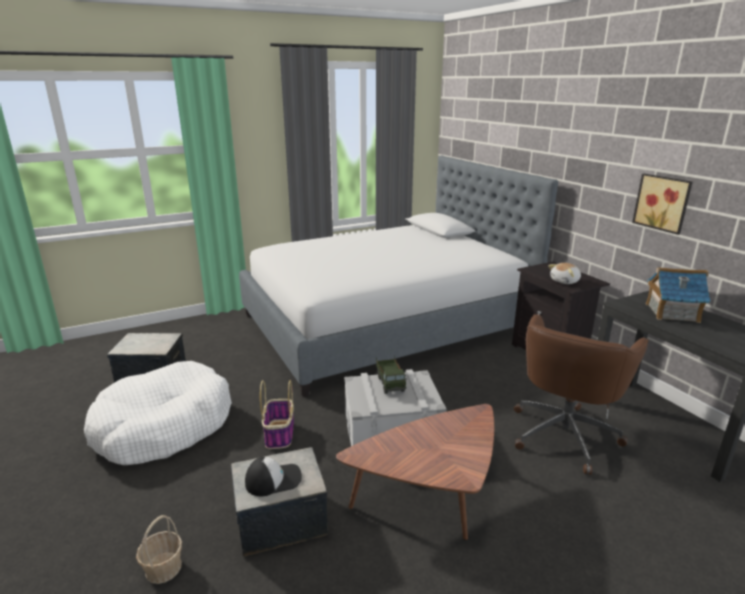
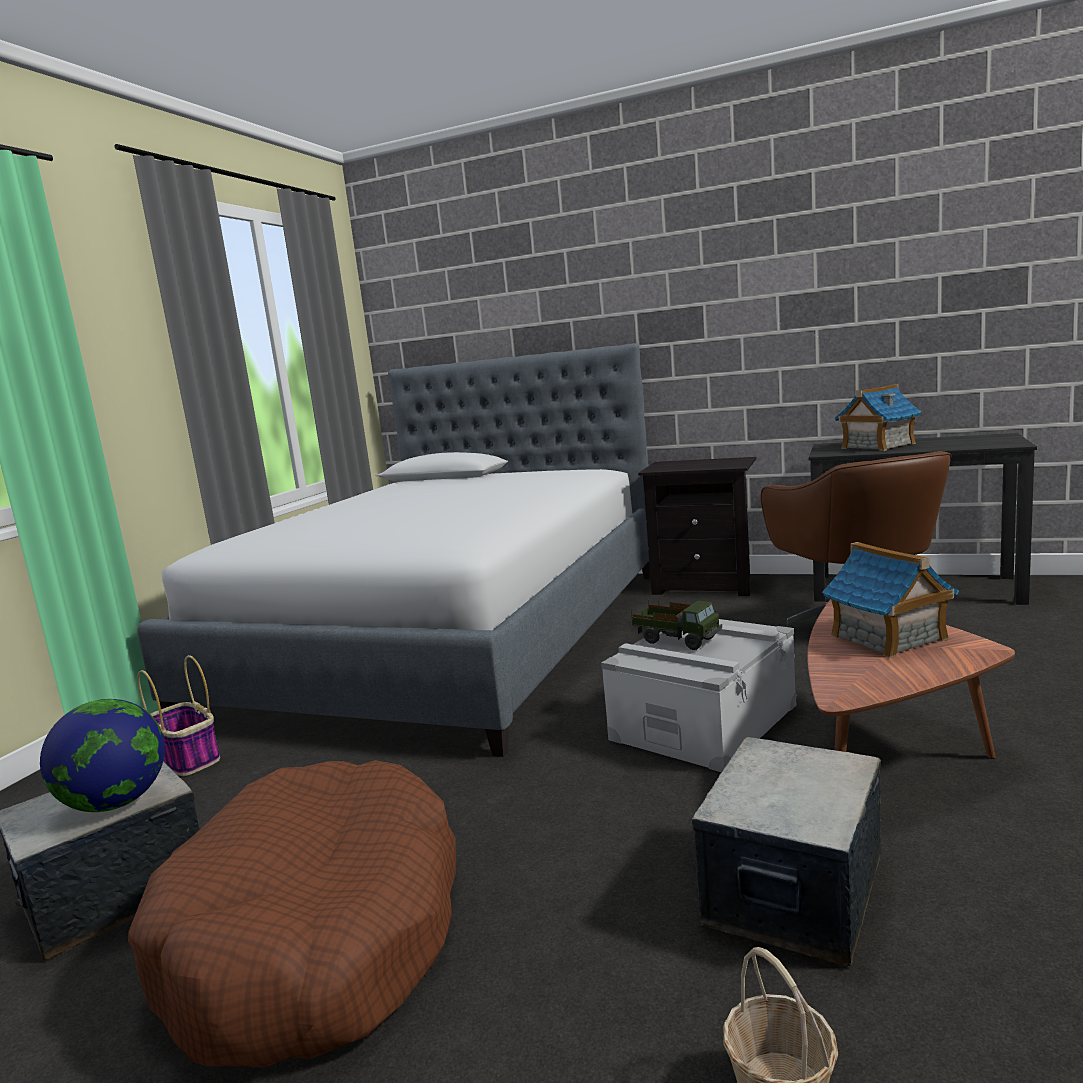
camera: 40 degrees left, 10 degrees down
white dog bed [84,361,232,465] -> brown dog bed [128,760,456,1068]
cap [245,457,302,496] -> none
basket [260,380,294,449] -> basket moved to [137,655,220,776]
plush toy [548,263,581,284] -> none
picture [632,174,692,235] -> none
none -> globe [40,699,165,812]
none -> toy house [822,542,959,658]

